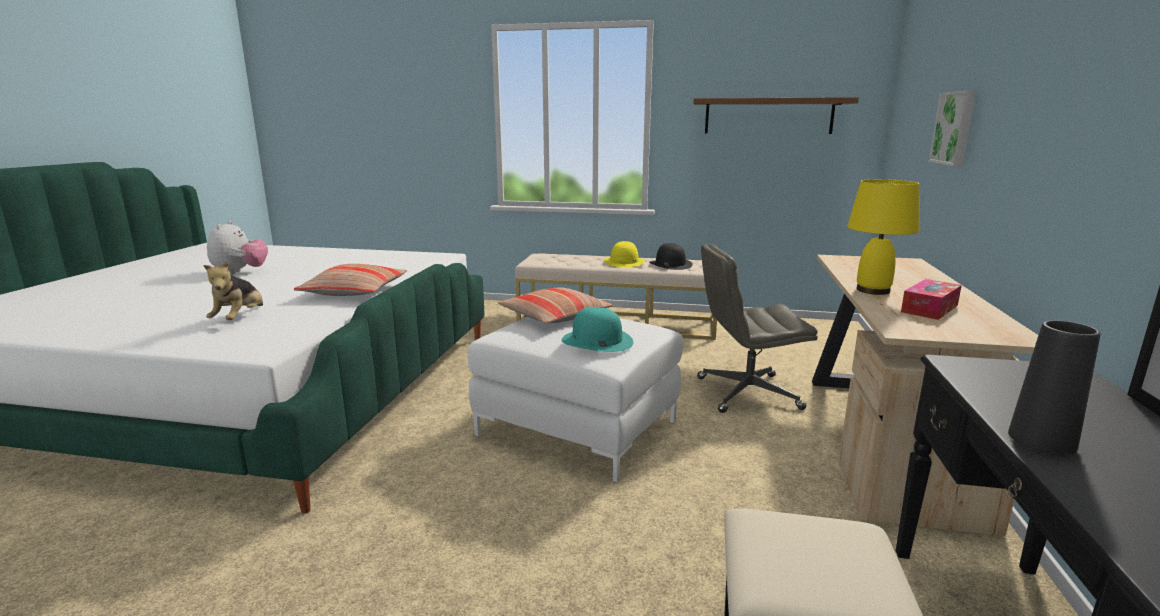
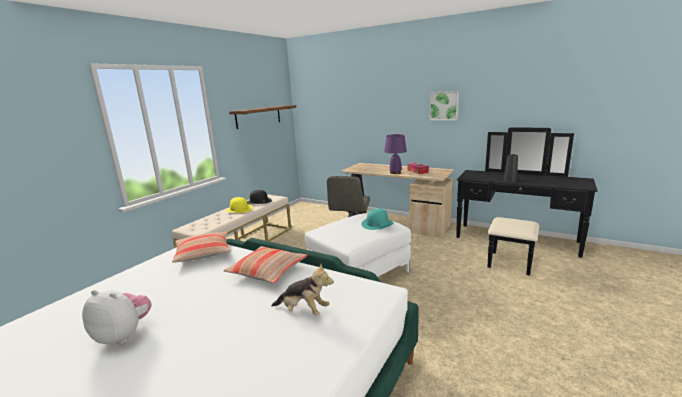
camera: 70 degrees left, 0 degrees up
pillow [498,288,613,324] -> pillow moved to [172,231,231,263]
yellow table lamp [847,179,919,295] -> purple table lamp [384,134,407,174]
picture [929,91,977,167] -> picture moved to [429,91,459,120]

